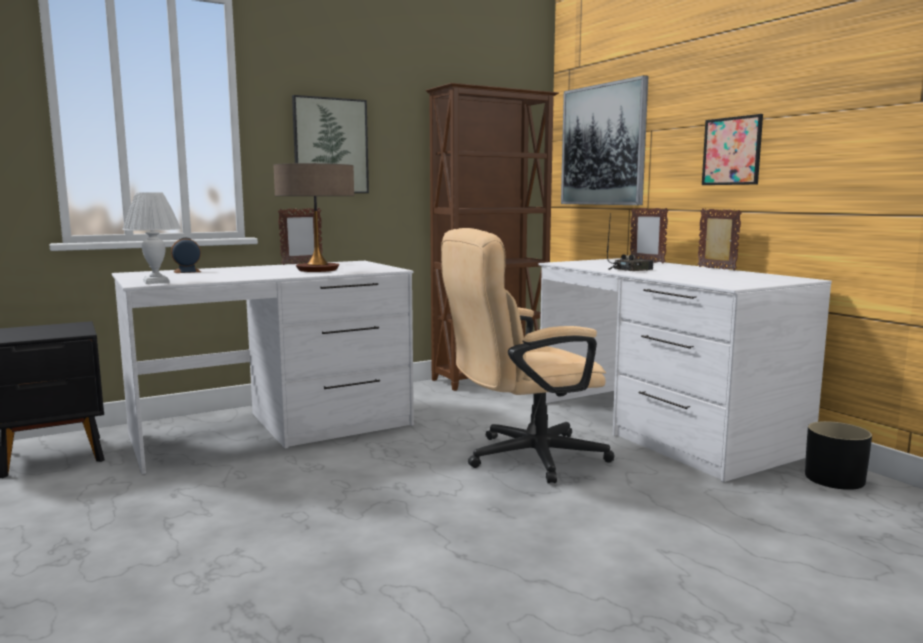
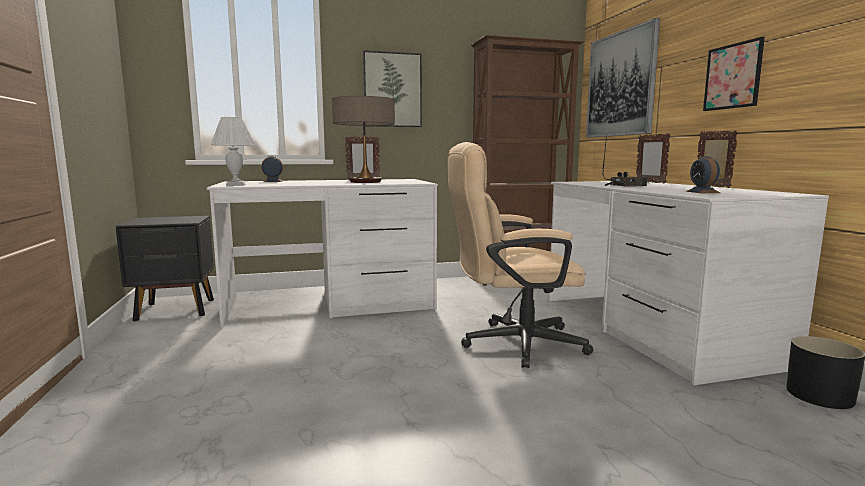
camera: 15 degrees right, 0 degrees up
none -> alarm clock [686,156,720,193]

